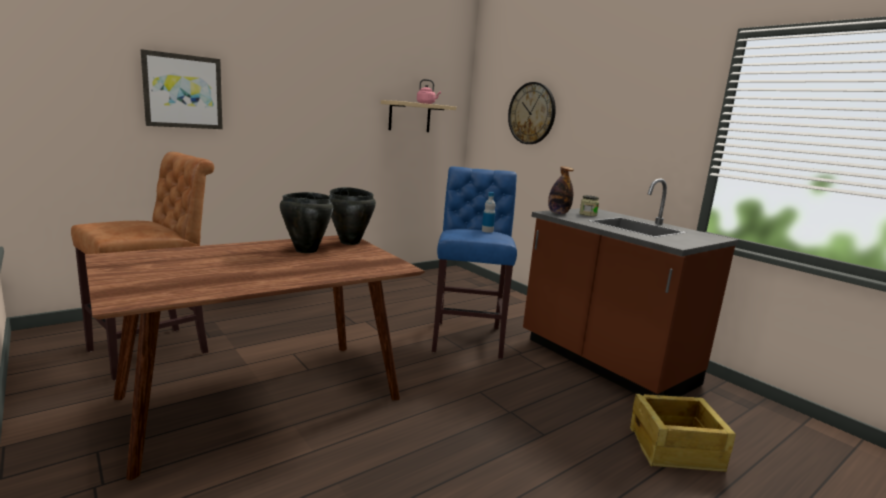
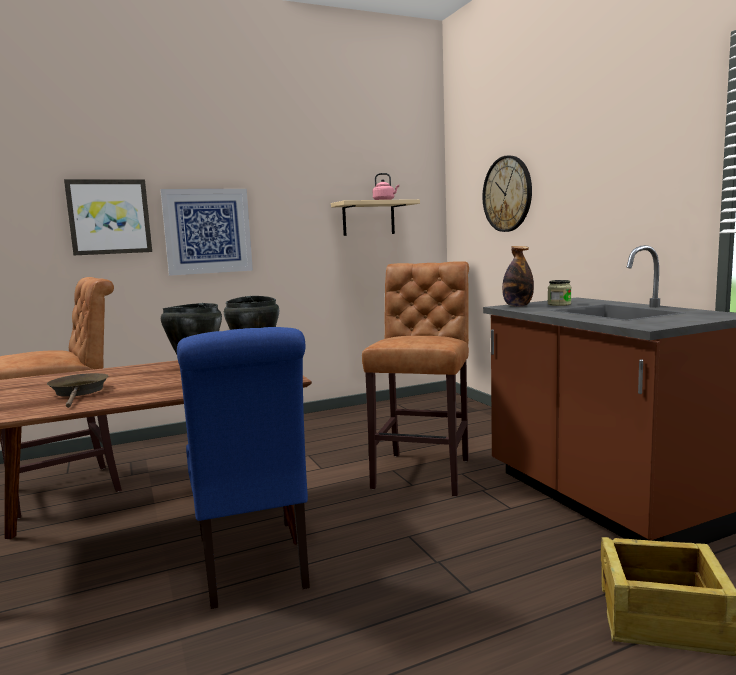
camera: 15 degrees right, 5 degrees down
blue stool [432,166,517,359] -> brown stool [362,262,469,497]
bottle [482,192,496,233] -> none
none -> brown frying pan [47,373,108,408]
none -> picture [160,189,253,276]
none -> blue chair [177,327,310,609]

